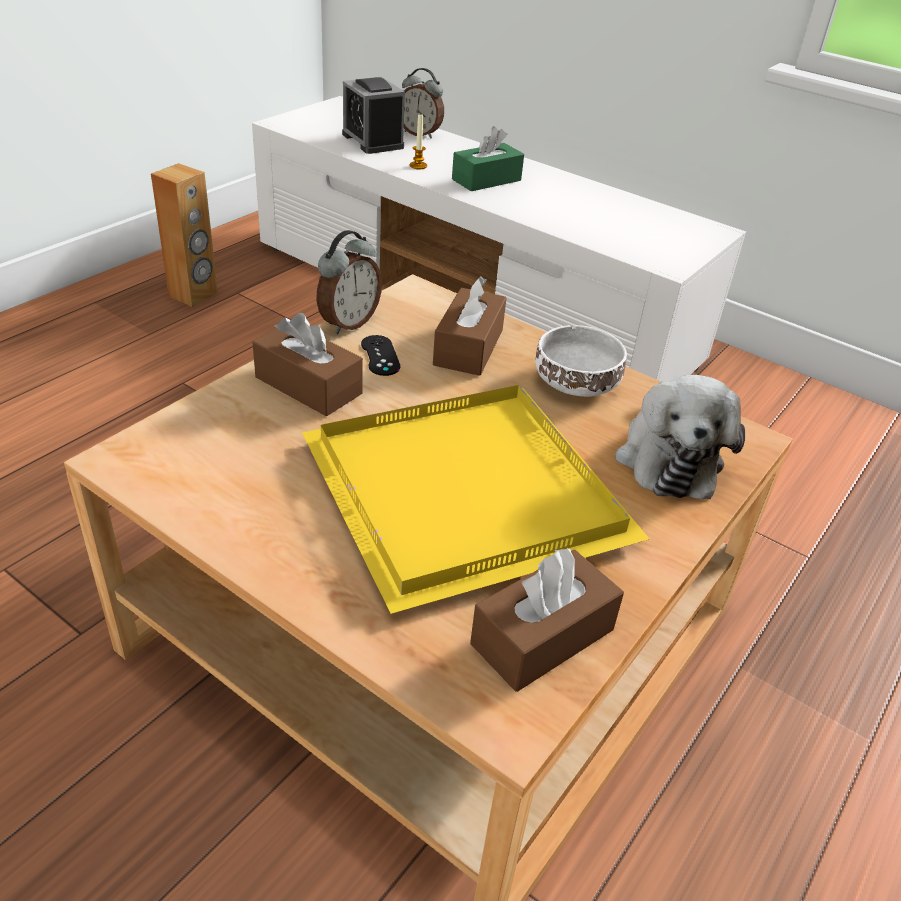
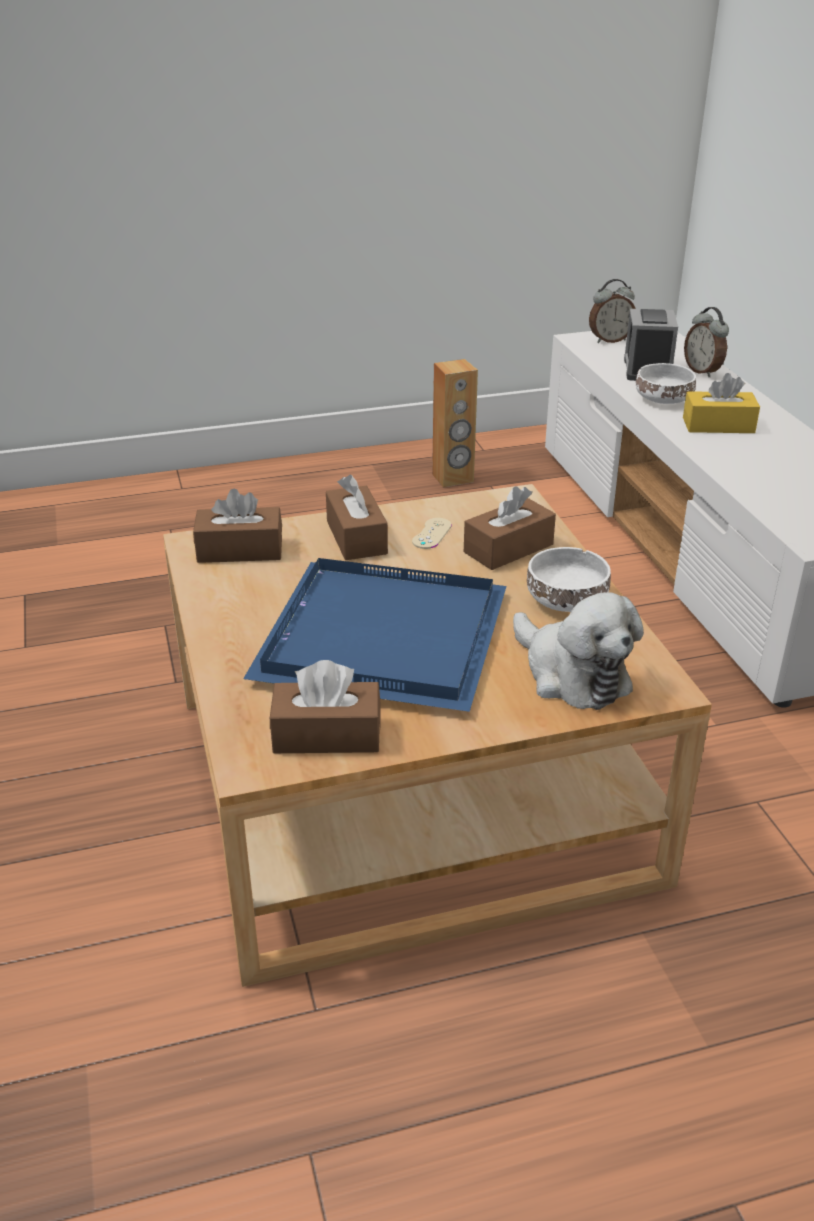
camera: 40 degrees right, 5 degrees down
yellow tray [302,385,649,614] -> blue tray [243,558,507,712]
alarm clock [317,230,382,334] -> alarm clock moved to [589,279,636,343]
black game controller [361,335,400,376] -> beige game controller [412,518,452,549]
candle [410,114,427,169] -> white bowl [636,363,696,404]
green tissue box [452,126,524,191] -> yellow tissue box [683,373,760,433]
plush toy [615,375,745,499] -> plush toy turned 75 degrees counterclockwise [513,592,644,710]
none -> brown tissue box [193,489,282,563]

